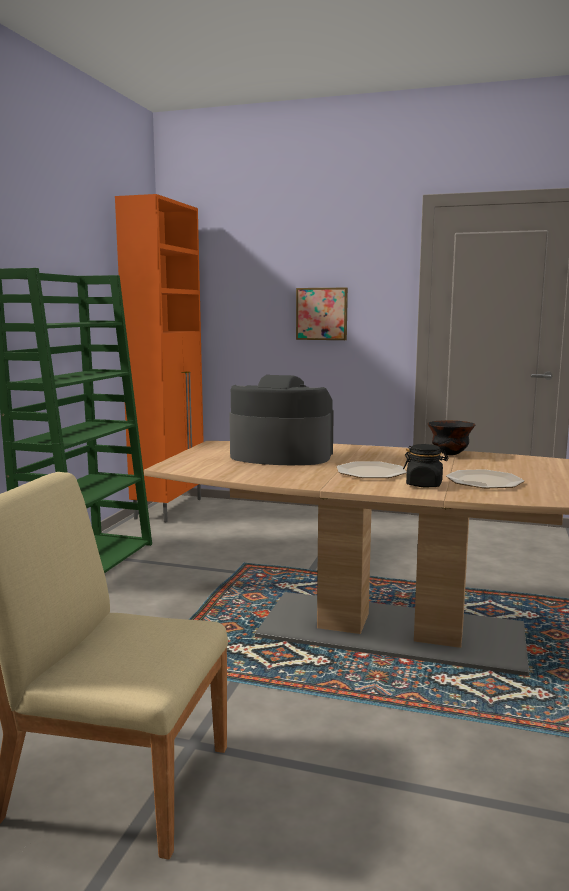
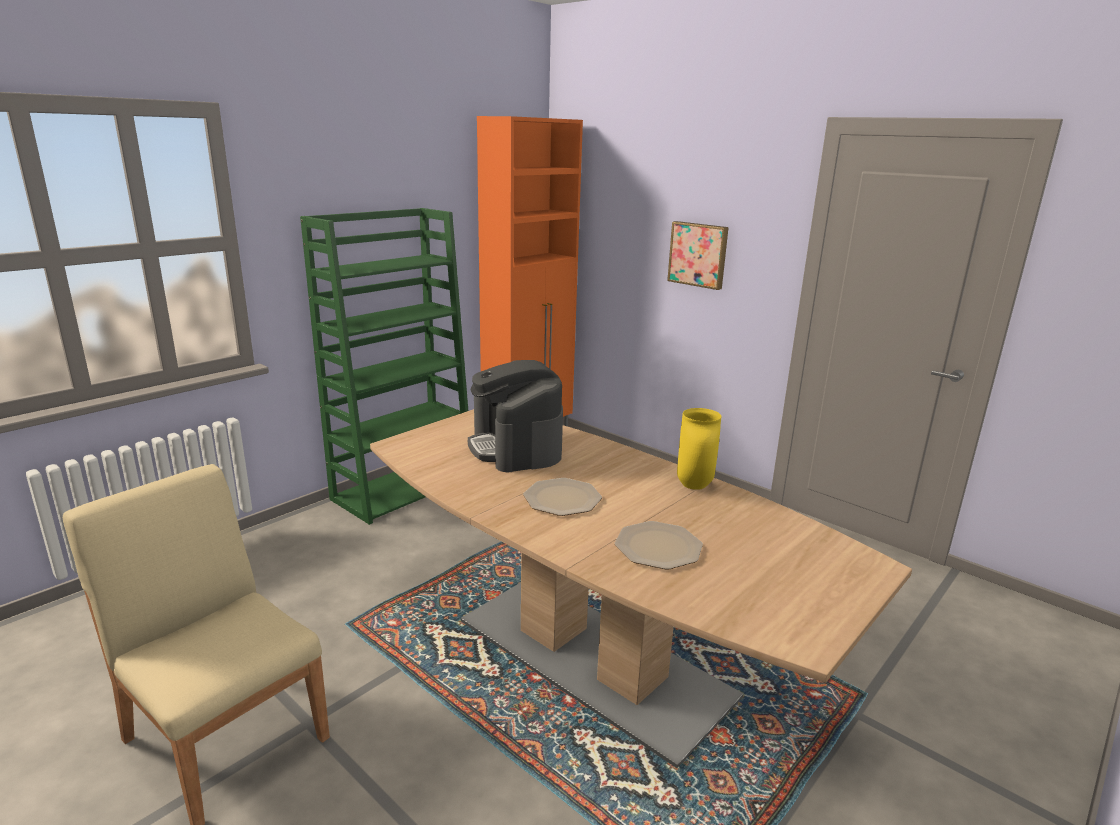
camera: 25 degrees right, 10 degrees up
coffee machine [229,375,334,465] -> coffee machine turned 150 degrees counterclockwise [468,360,563,472]
black jar [403,444,448,488] -> none
black bowl [428,420,475,455] -> yellow vase [677,408,721,490]

